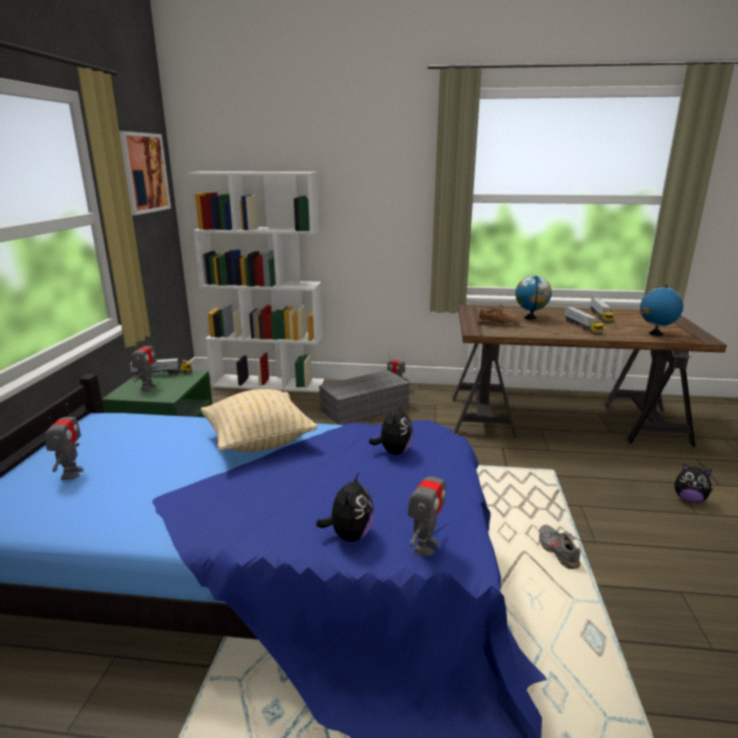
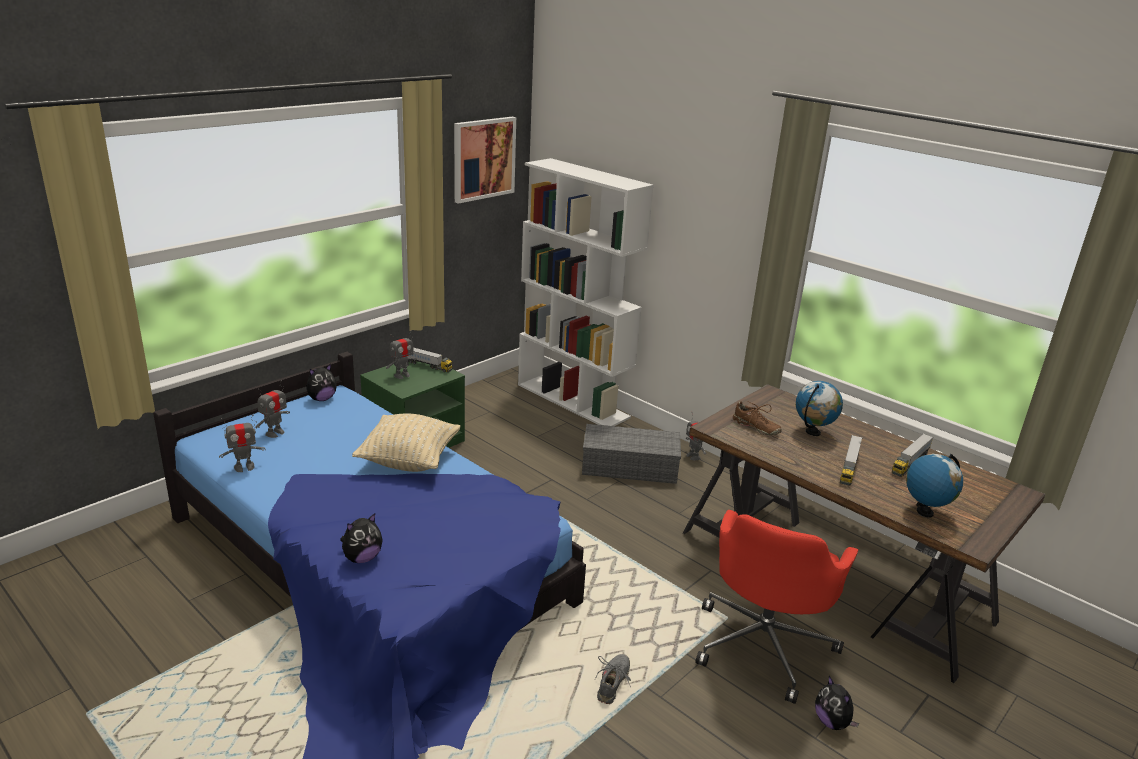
camera: 35 degrees right, 5 degrees up
plush toy [369,403,413,455] -> plush toy moved to [306,364,337,401]
toy robot [407,460,446,556] -> toy robot moved to [219,415,266,472]
none -> red office chair [696,510,858,704]

